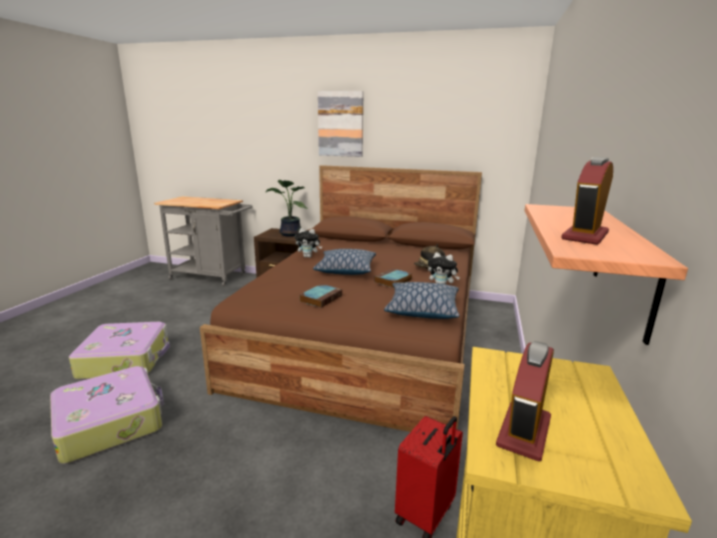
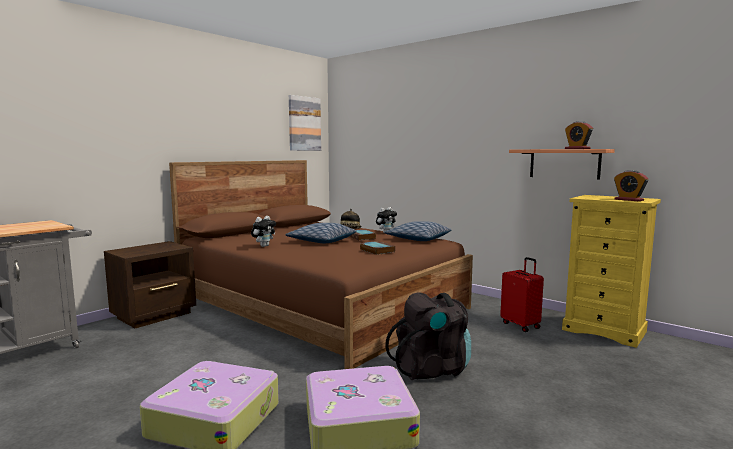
camera: 65 degrees left, 10 degrees down
potted plant [266,180,308,237] -> none
picture [318,91,364,157] -> picture moved to [289,95,321,151]
none -> black backpack [385,292,471,380]

